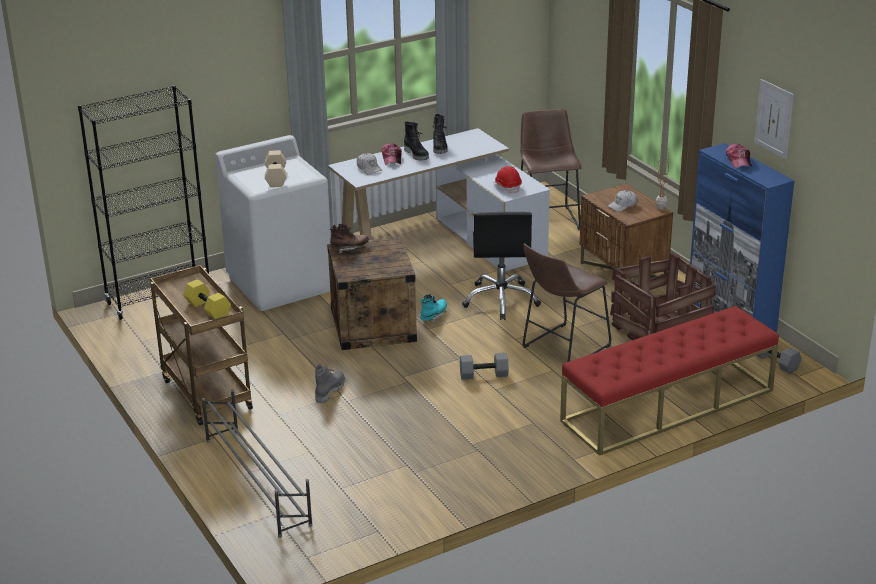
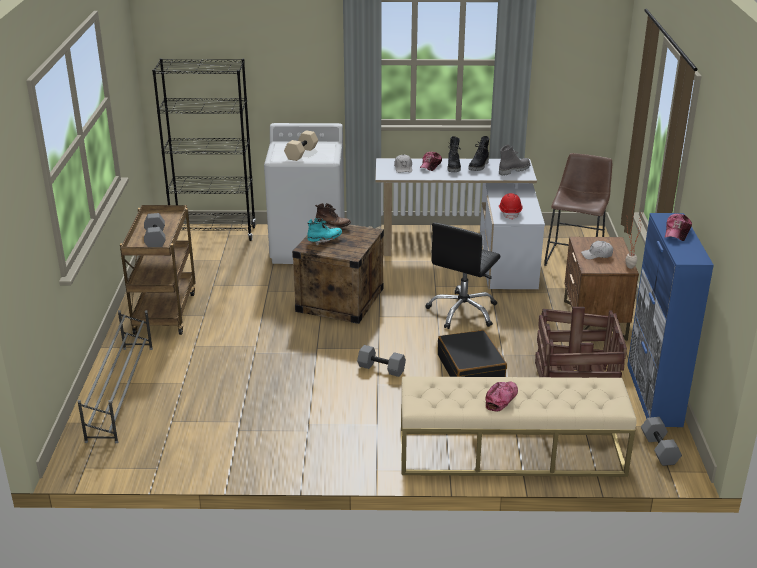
camera: 30 degrees right, 0 degrees up
yellow dumbbell [183,279,231,319] -> grey dumbbell [144,213,165,247]
grey boot [315,363,345,403] -> grey boot moved to [499,144,530,176]
turquoise boot [420,294,447,323] -> turquoise boot moved to [307,218,342,245]
brown stool [523,244,611,362] -> black suitcase [438,330,507,377]
red bench [560,306,779,456] -> beige bench [401,377,637,477]
picture [754,79,794,159] -> none
none -> cap [485,381,518,411]

